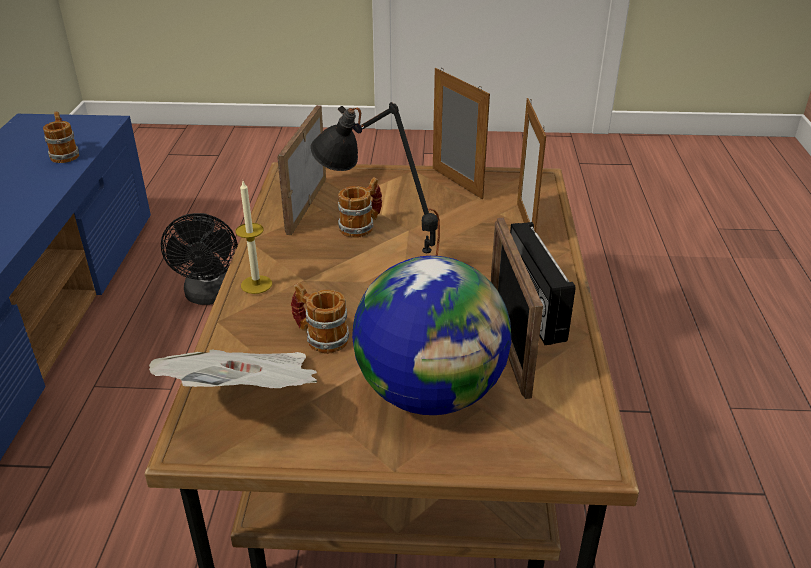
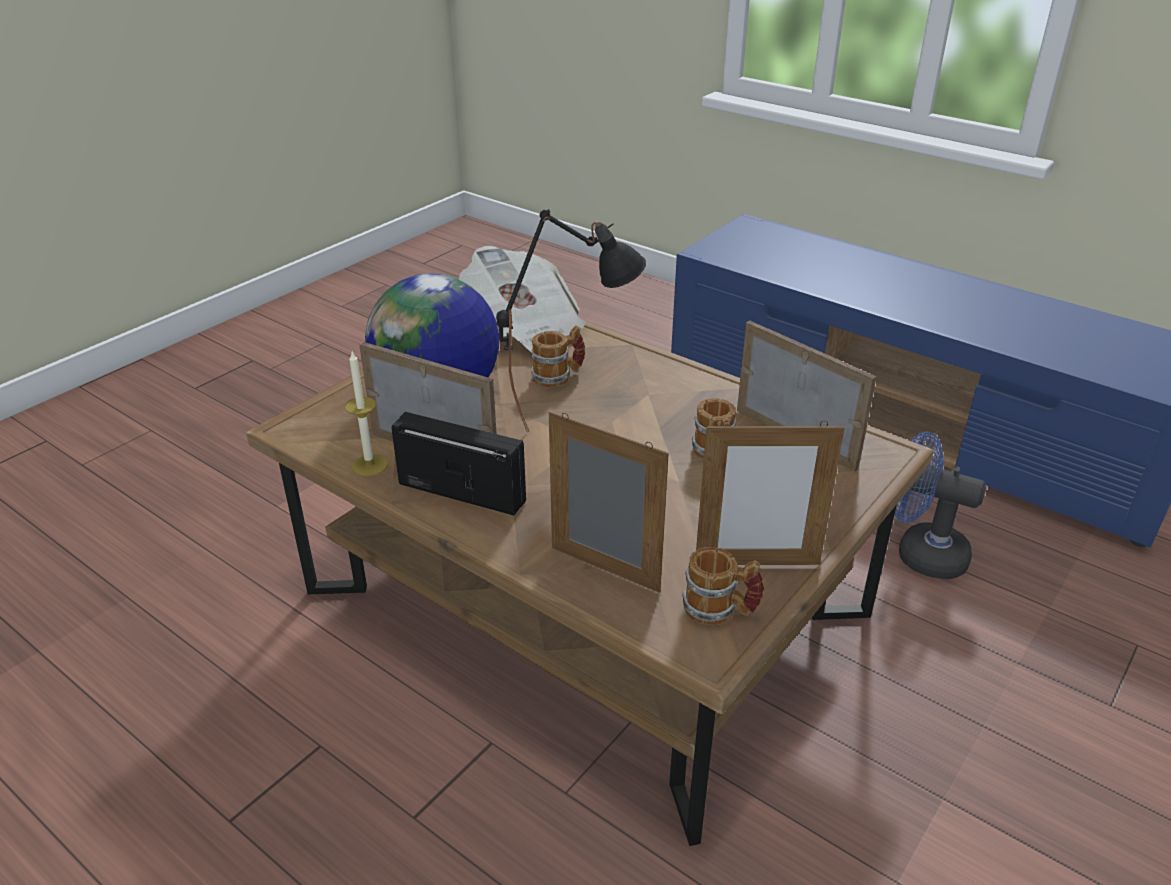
camera: 125 degrees right, 0 degrees up
mug [43,112,79,163] -> mug moved to [682,547,764,625]
black fan [161,213,238,305] -> blue fan [894,432,987,579]
candle [235,181,272,294] -> candle moved to [345,352,388,476]

